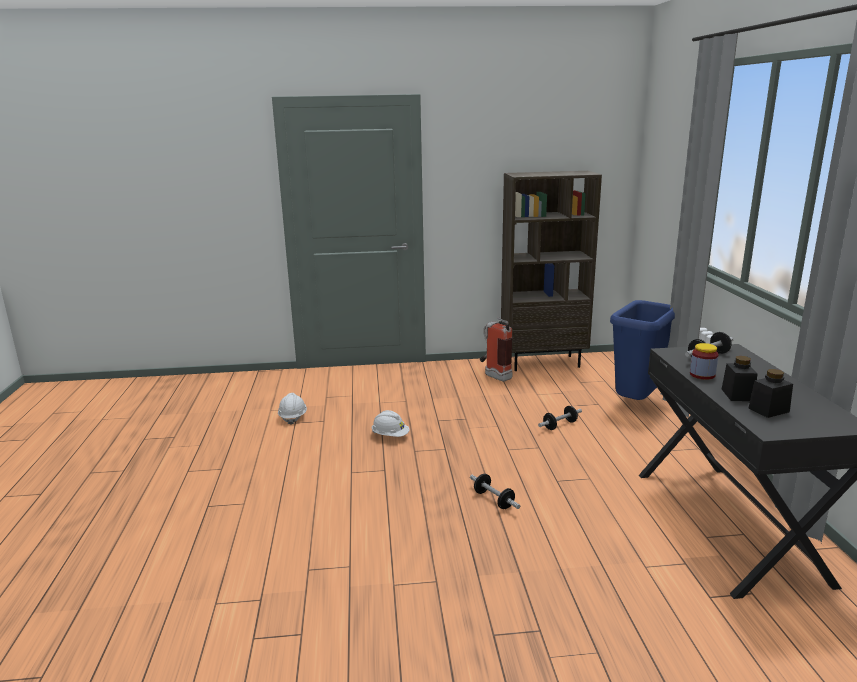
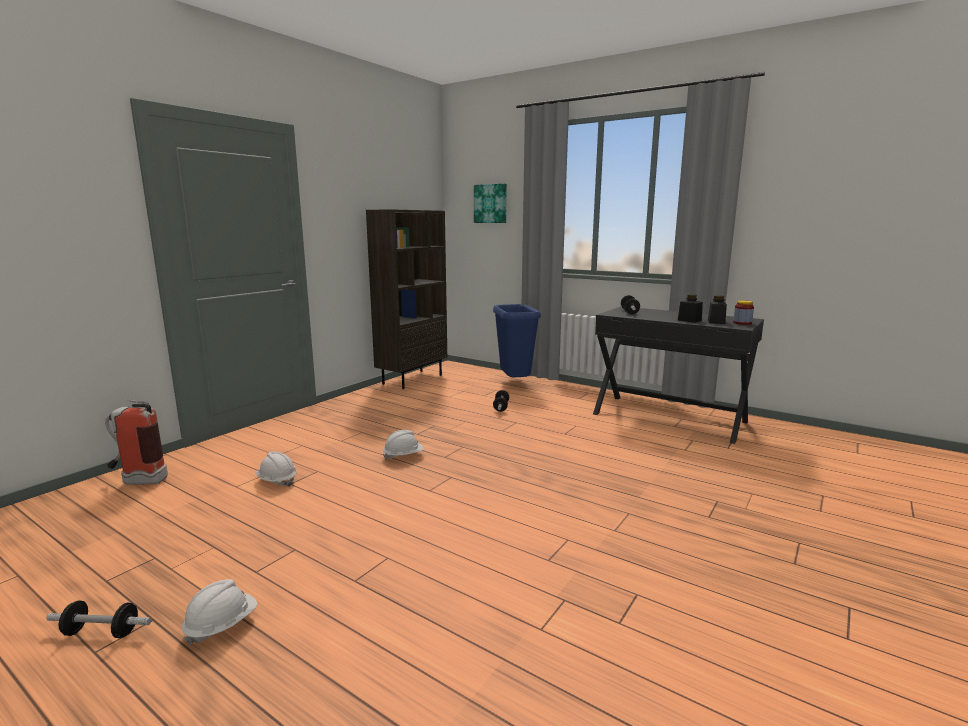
camera: 50 degrees left, 5 degrees down
dumbbell [470,474,520,509] -> dumbbell moved to [46,600,152,638]
fire extinguisher [480,317,513,382] -> fire extinguisher moved to [105,399,168,485]
jar [690,343,719,380] -> jar moved to [733,300,754,325]
none -> white hard hat [182,579,257,646]
none -> picture [474,184,507,223]

